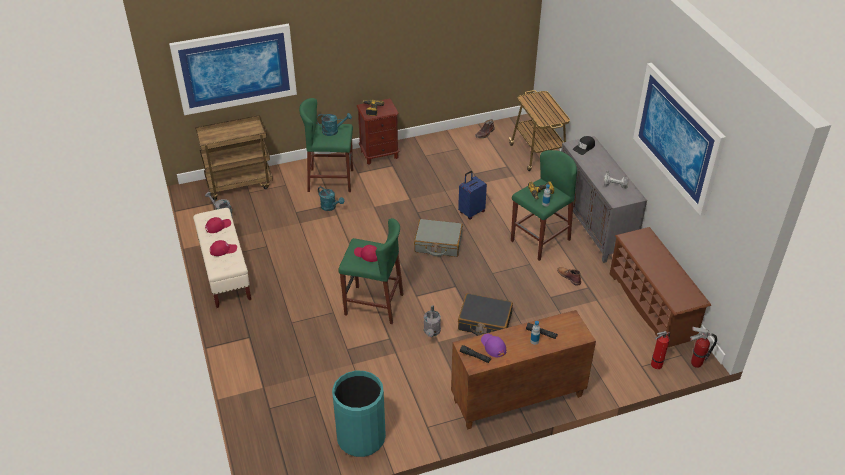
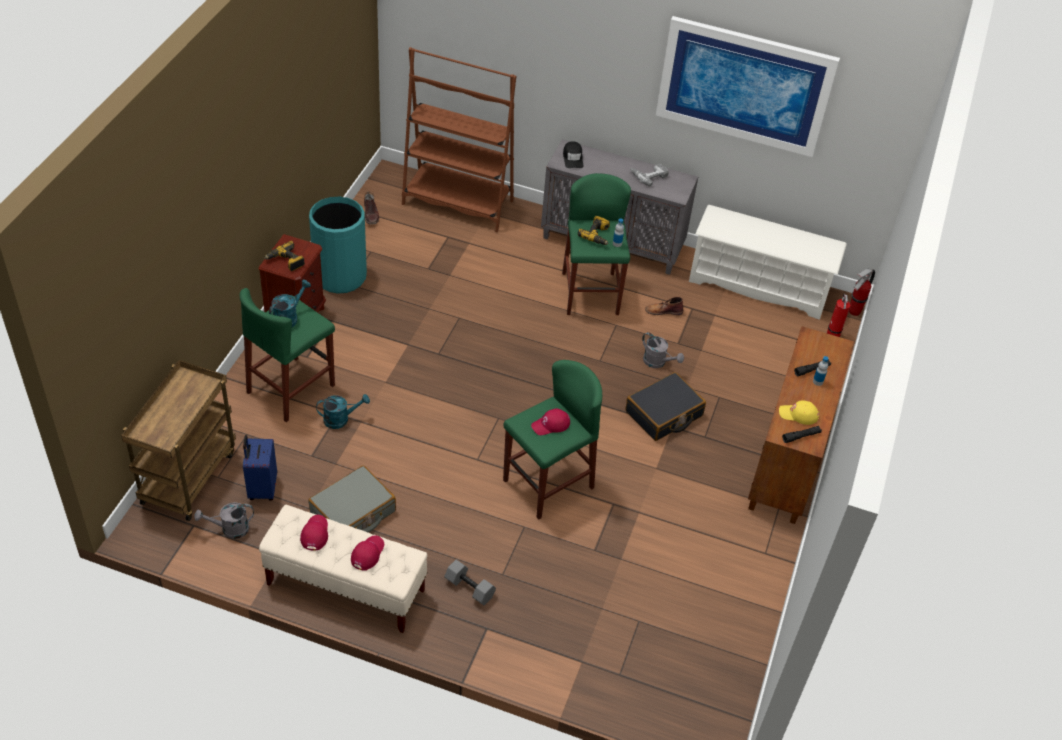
camera: 55 degrees left, 5 degrees up
picture [169,24,297,115] -> none
turquoise trash can [332,371,386,457] -> turquoise trash can moved to [309,197,367,294]
grey suitcase [414,219,463,257] -> grey suitcase moved to [308,465,396,533]
grey watering can [424,306,441,337] -> grey watering can moved to [642,332,684,368]
blue suitcase [458,171,487,219] -> blue suitcase moved to [243,435,277,501]
purple cap [481,334,506,357] -> yellow cap [779,400,819,425]
cart [509,90,570,171] -> brown bookcase [402,47,516,232]
brown shoe rack [610,227,711,347] -> white shoe rack [689,205,847,320]
none -> grey dumbbell [444,560,496,606]

